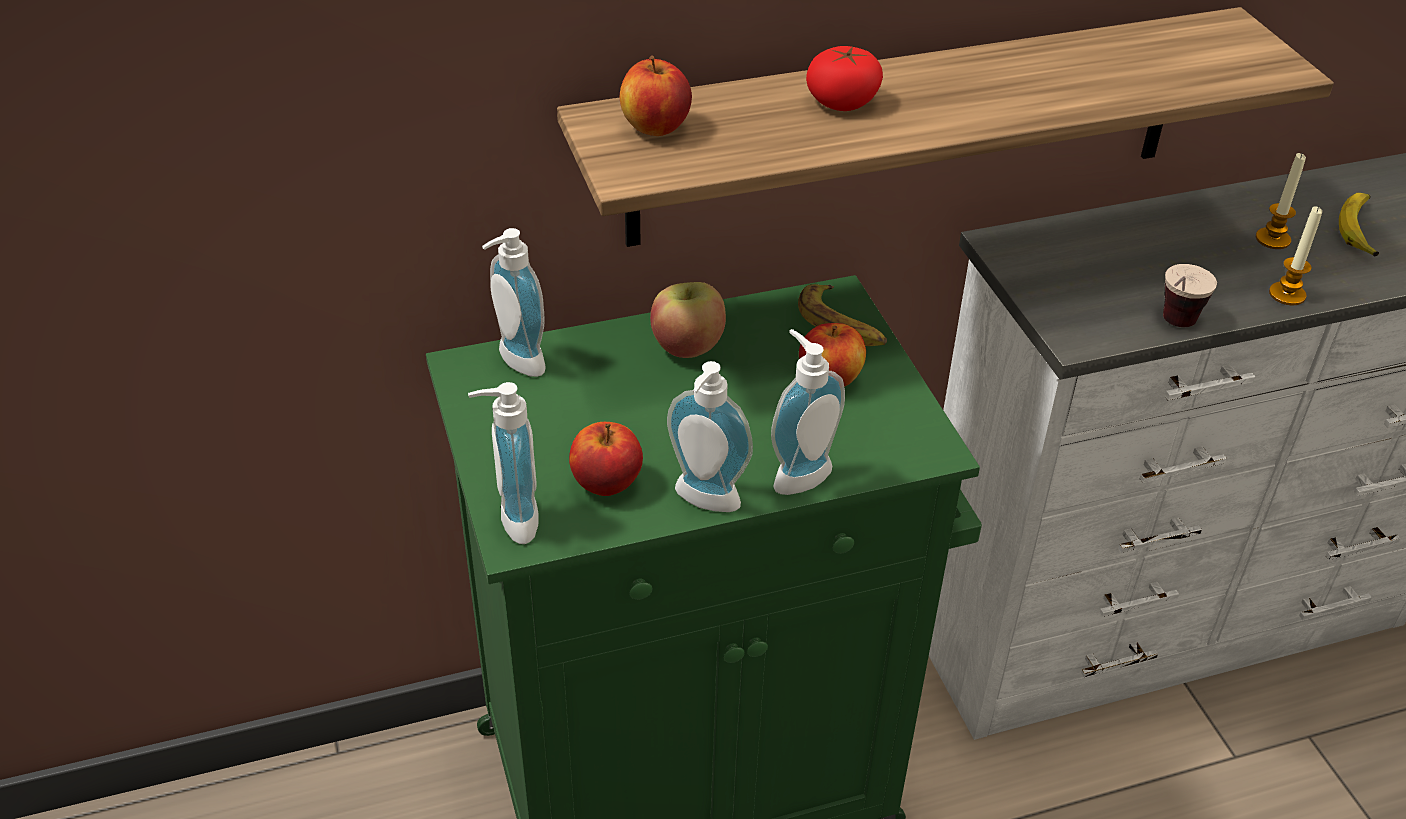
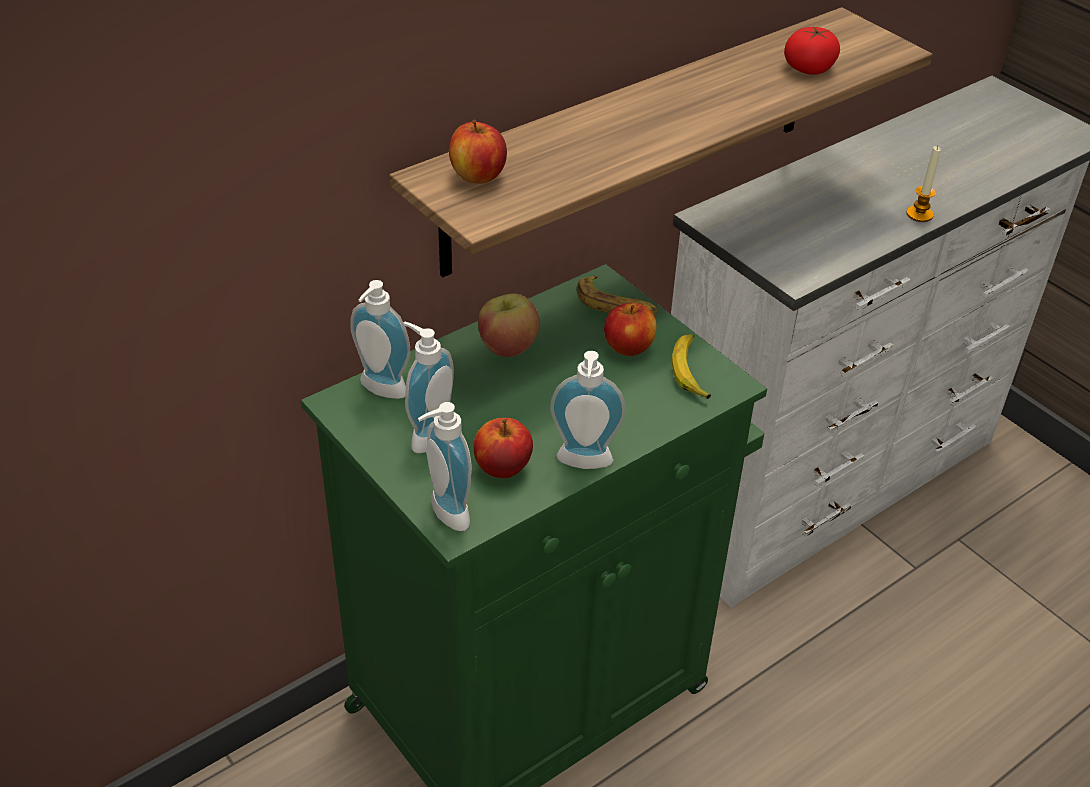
camera: 20 degrees left, 0 degrees up
soap dispenser [771,329,845,495] -> soap dispenser moved to [403,322,454,453]
tomato [806,46,883,111] -> tomato moved to [784,27,840,75]
cup [1163,264,1217,327] -> none
candle [1256,153,1306,249] -> none
banana [1339,192,1379,256] -> banana moved to [672,334,711,399]

